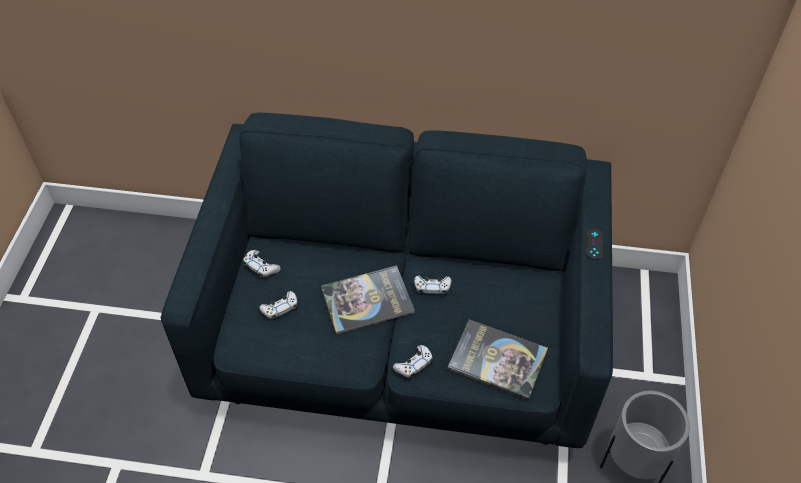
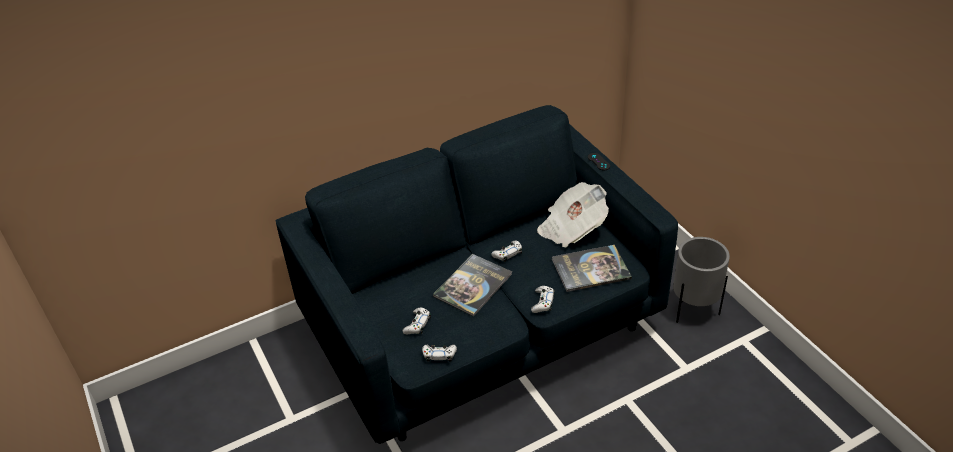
camera: 35 degrees left, 10 degrees down
white game controller [243,250,281,279] -> white game controller moved to [422,345,457,362]
none -> newspaper [537,182,609,248]

